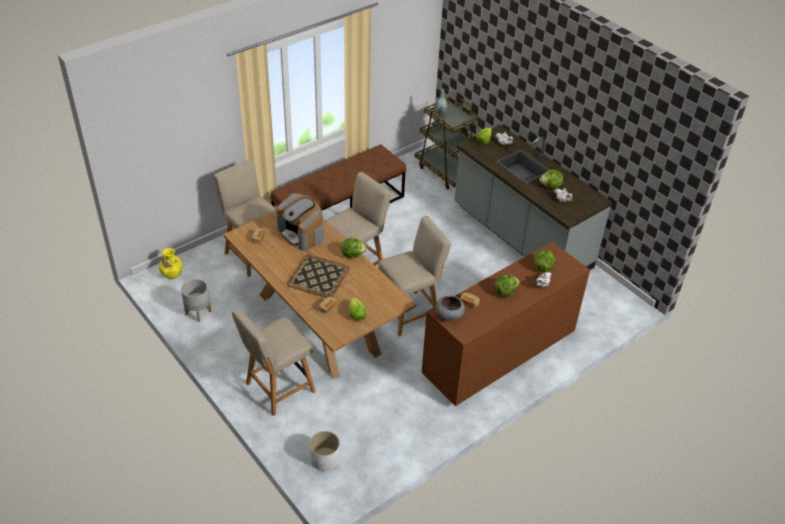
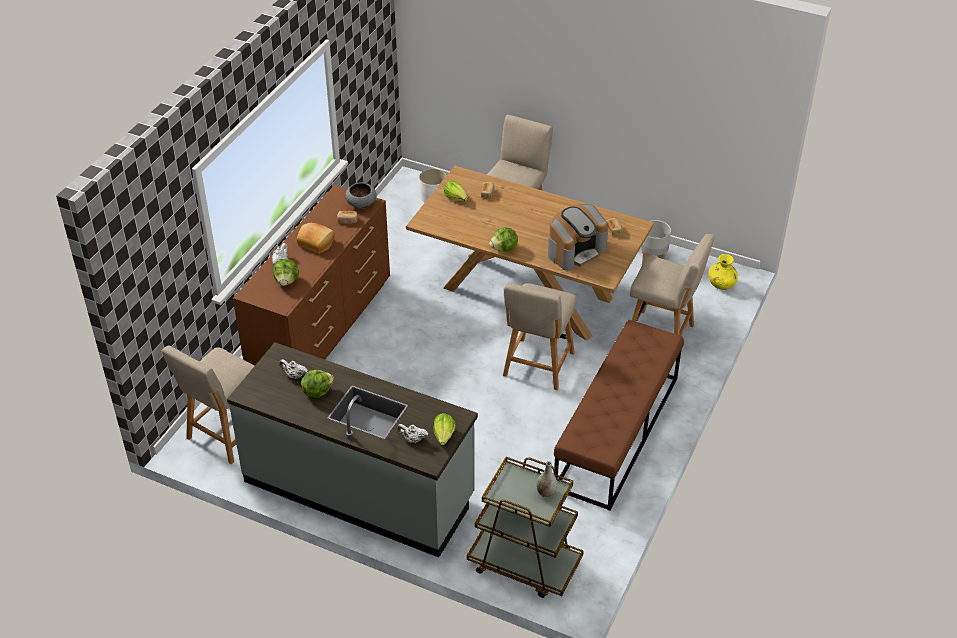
camera: 155 degrees right, 0 degrees up
coffee machine [276,193,324,251] -> coffee machine turned 120 degrees clockwise [548,204,608,271]
tray [287,254,350,298] -> none
beige chair [378,216,451,336] -> beige chair moved to [162,346,255,464]
lettuce [494,274,519,297] -> bread [297,223,335,254]

